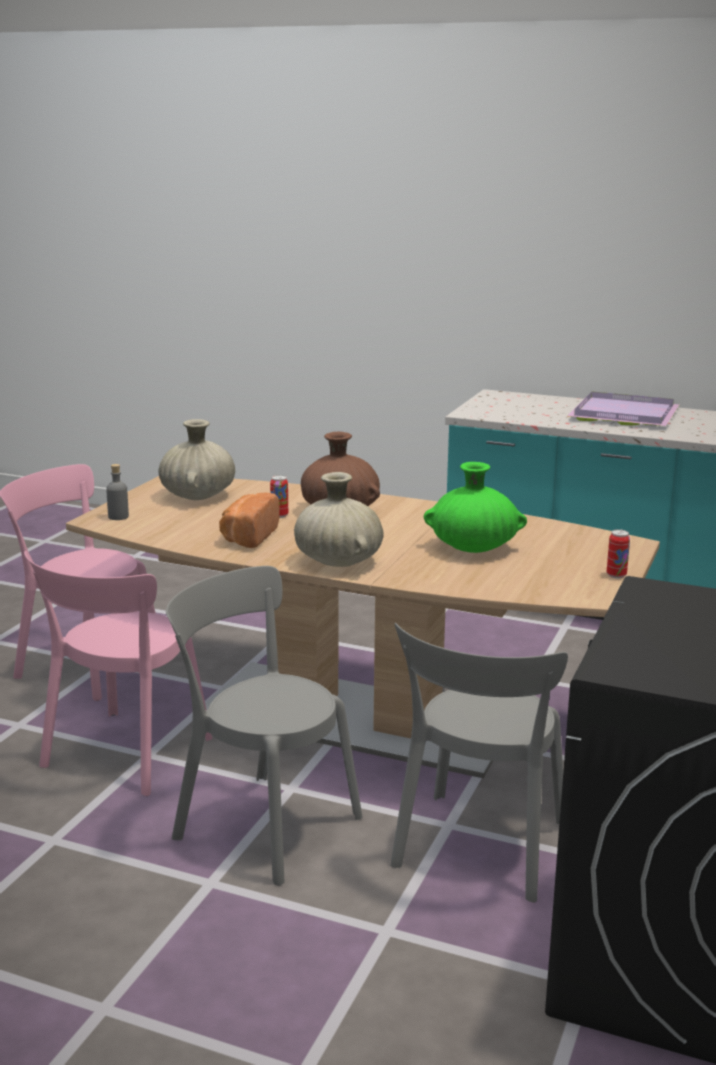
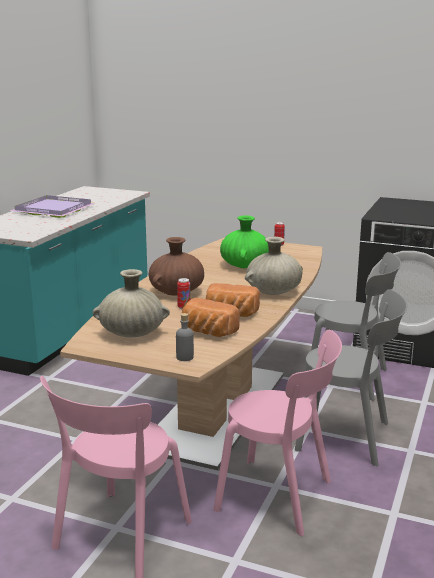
camera: 90 degrees left, 0 degrees up
grey chair [166,566,362,886] -> grey chair turned 105 degrees counterclockwise [295,289,407,466]
none -> bread [182,298,240,337]

